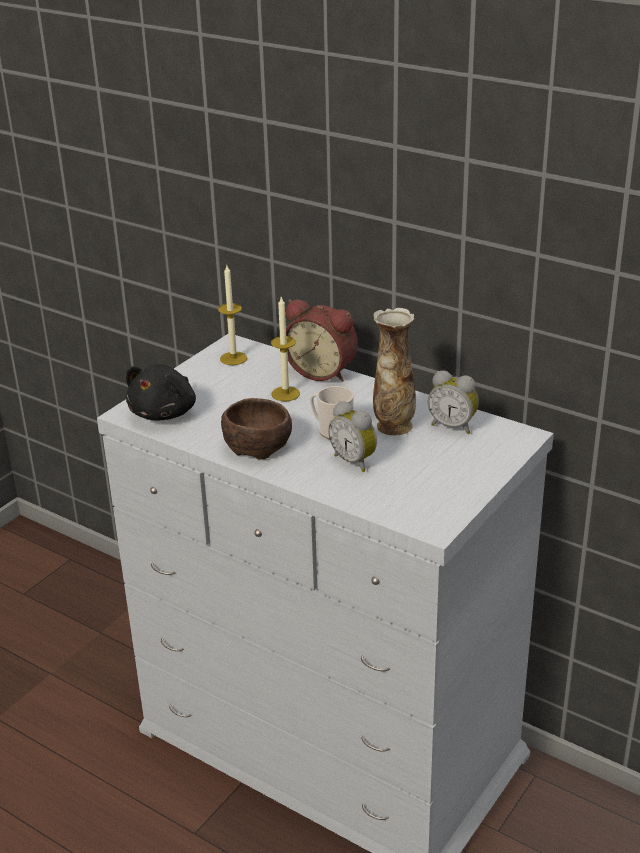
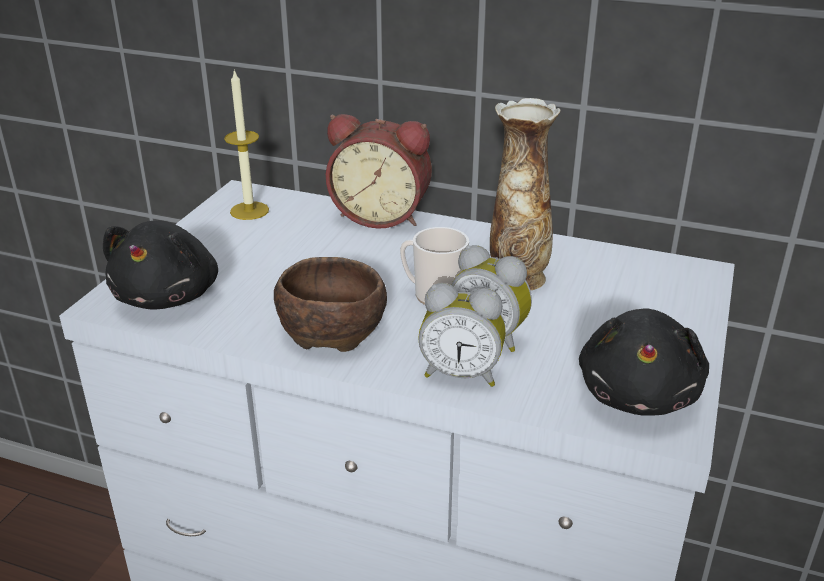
camera: 15 degrees left, 0 degrees up
candle [271,297,300,401] -> none
alarm clock [428,370,479,434] -> alarm clock moved to [419,283,506,387]
none -> black plush toy [579,309,709,416]

